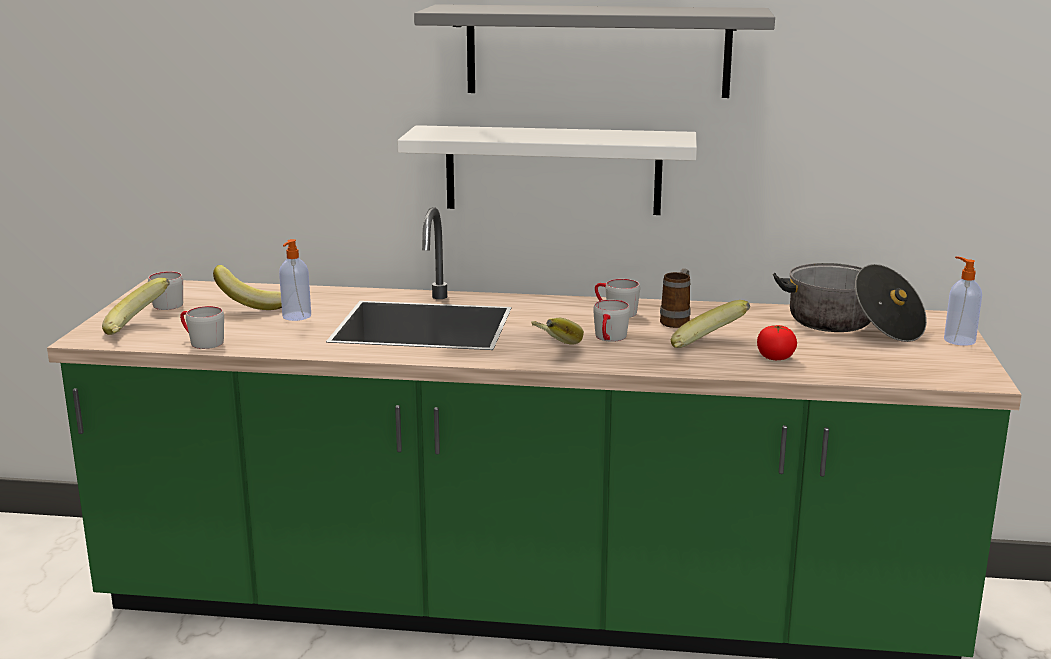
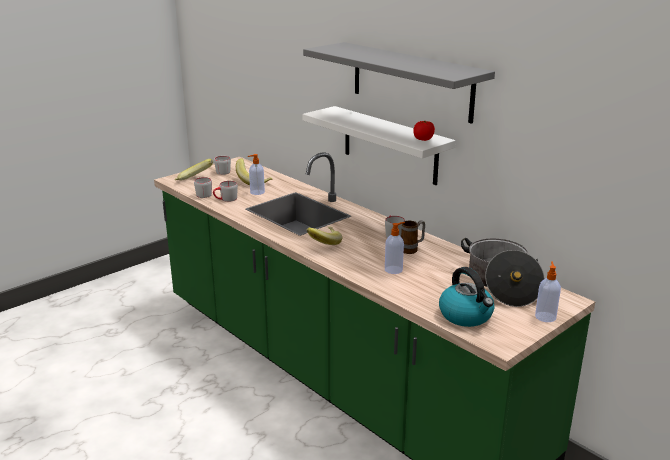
camera: 40 degrees right, 5 degrees up
grey mug [593,300,630,342] -> grey mug moved to [213,181,238,202]
banana [671,300,750,348] -> soap dispenser [385,222,405,274]
tomato [757,325,797,360] -> tomato moved to [413,121,435,141]
none -> kettle [439,267,494,327]

